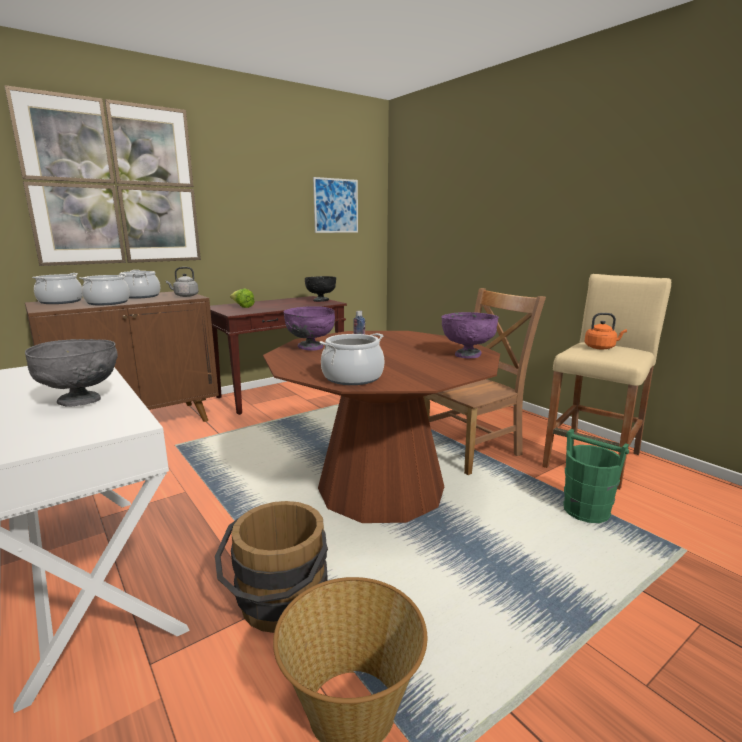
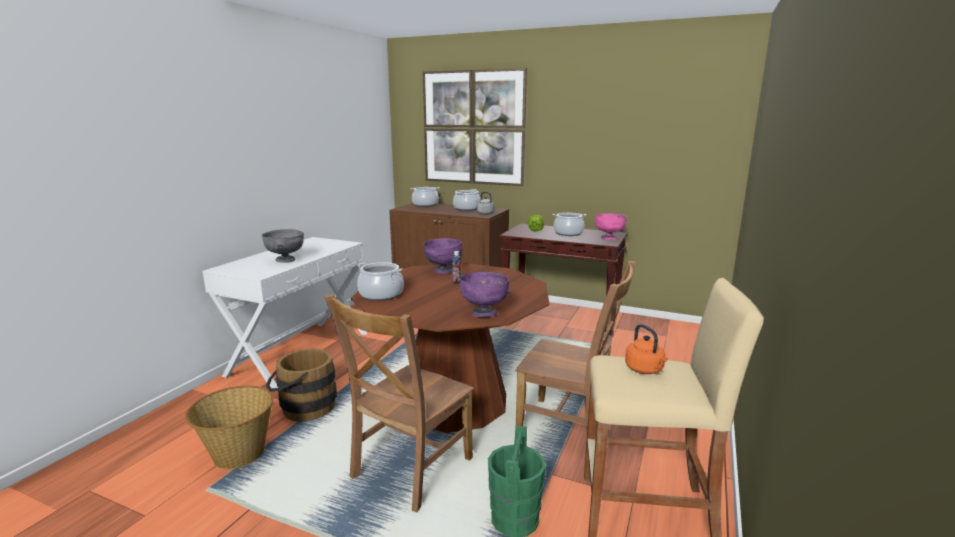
camera: 60 degrees right, 0 degrees up
cooking pot [79,274,130,305] -> cooking pot moved to [553,213,586,236]
black bowl [305,276,336,302] -> pink bowl [595,213,627,240]
picture [313,177,358,233] -> none
none -> brown chair [324,294,474,512]

